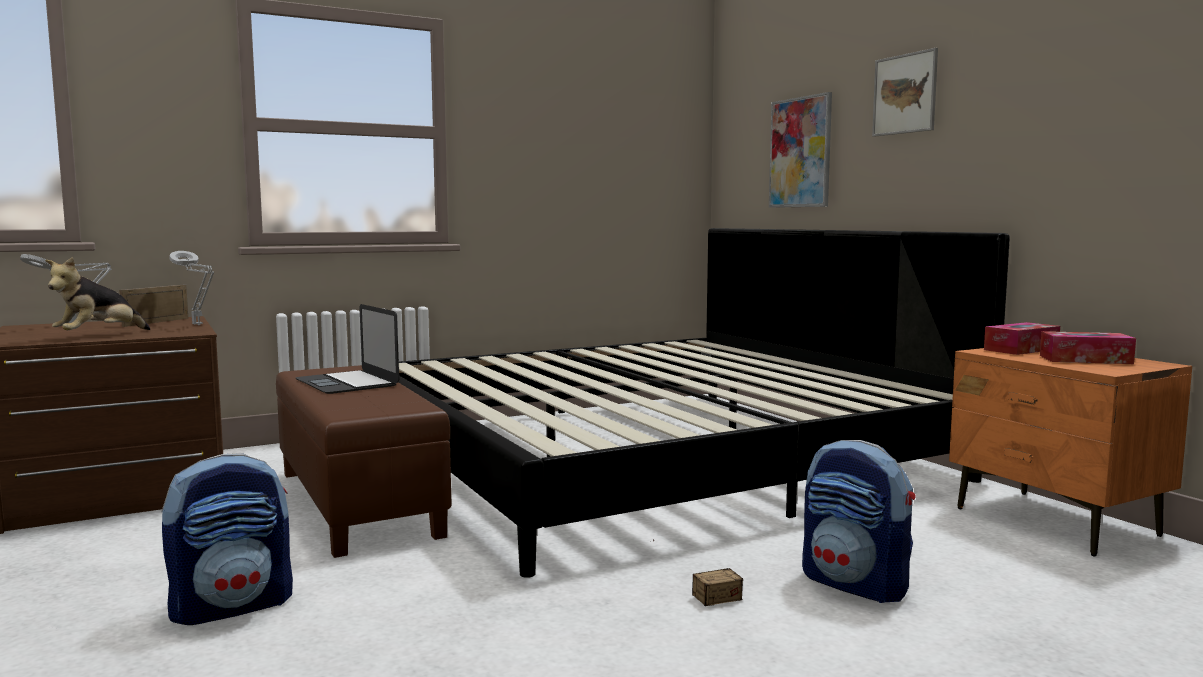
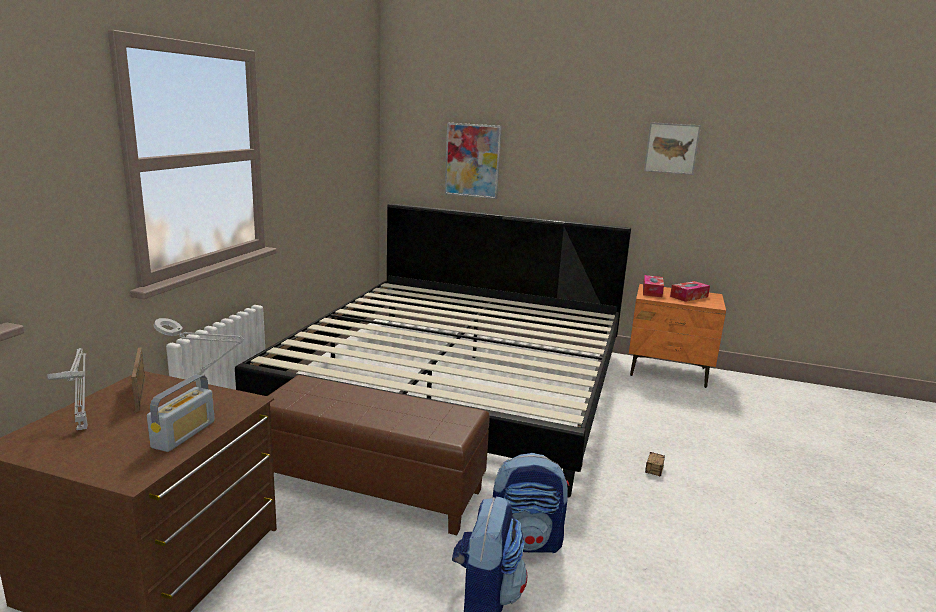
camera: 45 degrees left, 10 degrees up
plush toy [45,257,150,330] -> radio [147,374,215,452]
laptop [296,304,399,394] -> none
backpack [802,440,915,603] -> backpack moved to [493,453,569,553]
picture [872,48,938,137] -> picture moved to [644,122,701,175]

